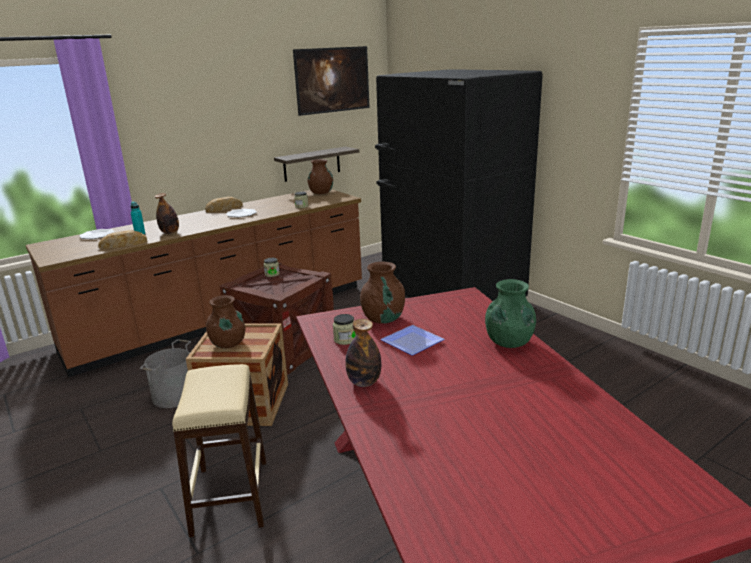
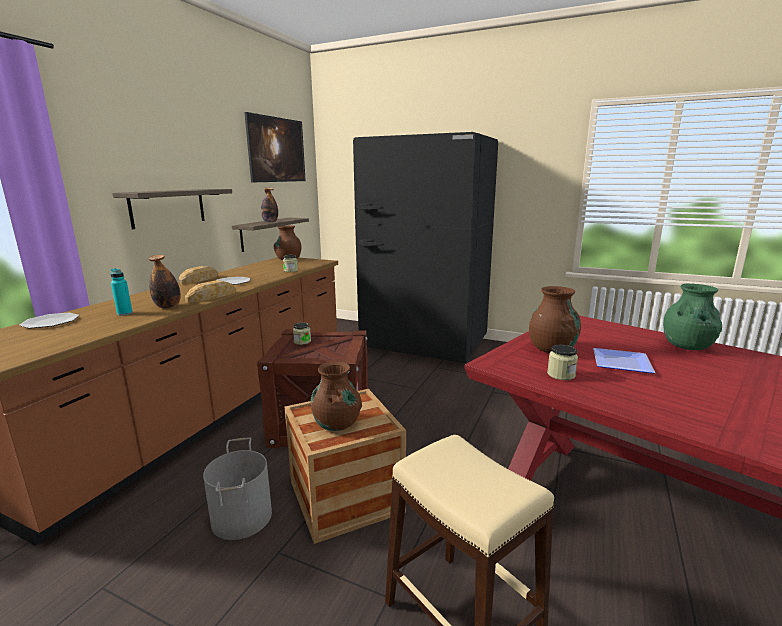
camera: 30 degrees left, 5 degrees down
bread [98,230,147,249] -> bread moved to [185,280,235,303]
bottle [345,319,381,387] -> bottle moved to [261,188,278,222]
none -> shelf [112,189,232,229]

